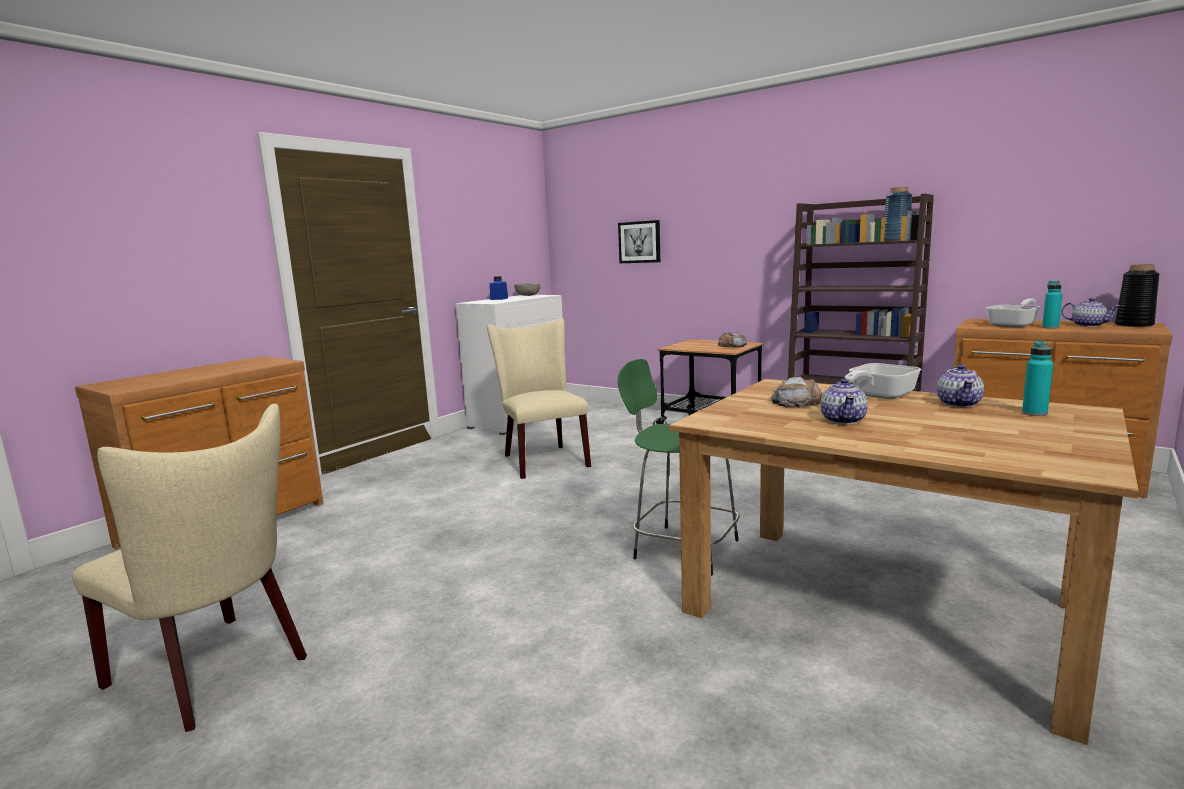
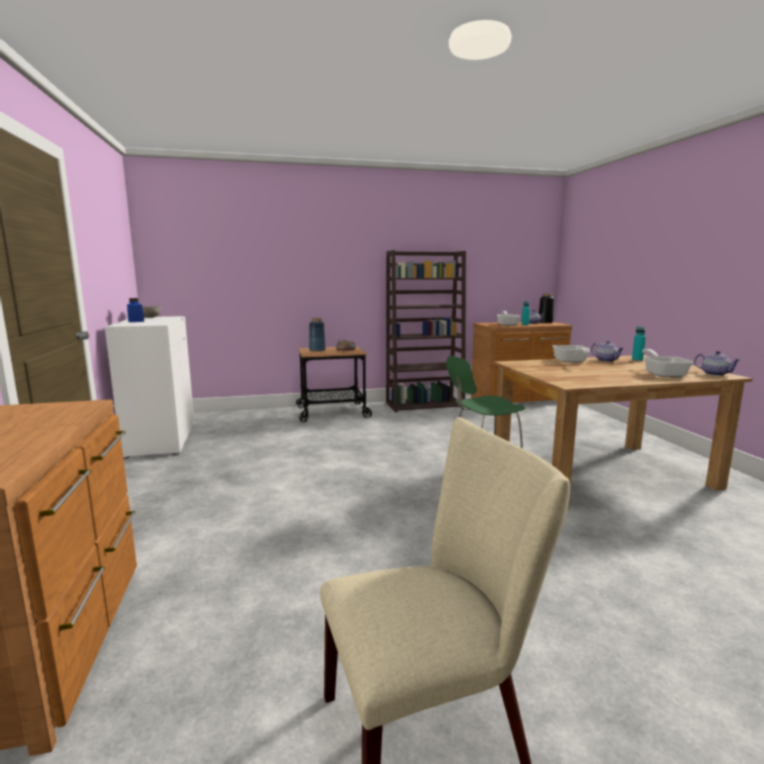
camera: 50 degrees left, 0 degrees up
beige chair [487,318,591,479] -> none
picture [618,220,660,263] -> none
bread [771,377,823,408] -> none
teapot [820,379,868,424] -> teapot moved to [694,351,741,376]
blue vase [884,187,912,241] -> blue vase moved to [309,318,326,351]
none -> frying pan [642,349,693,377]

